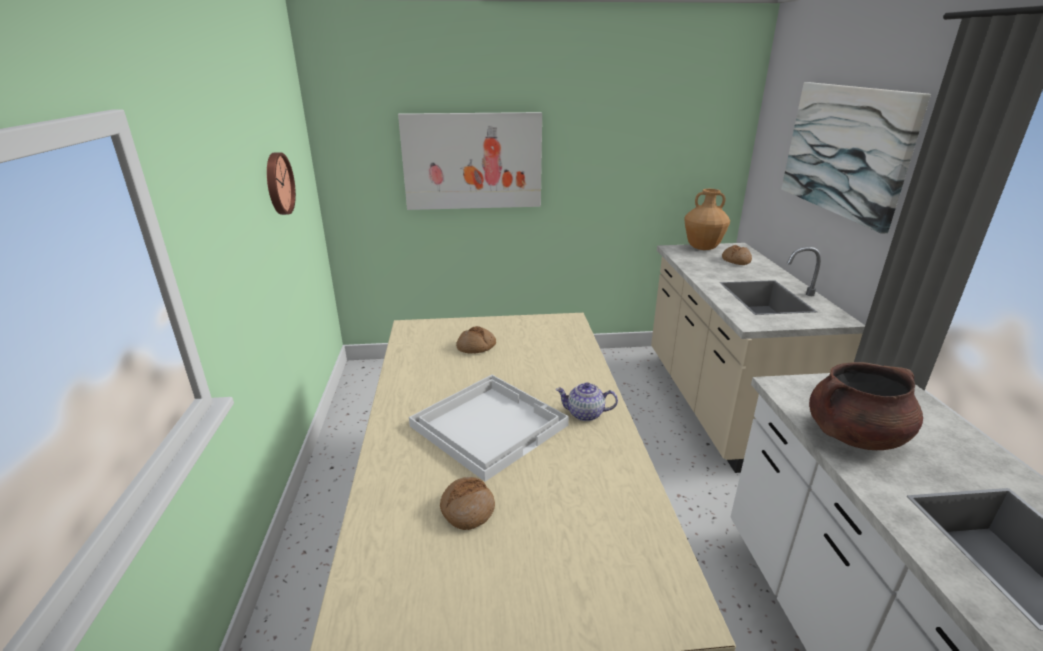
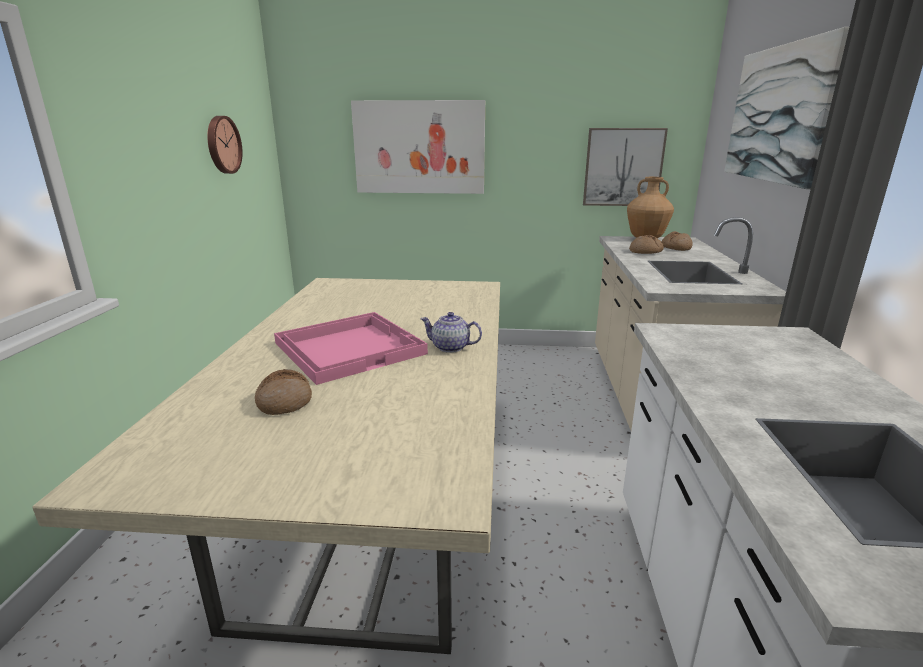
camera: 10 degrees right, 5 degrees down
white tray [409,375,569,481] -> pink tray [274,312,428,385]
bread [456,326,496,353] -> bread moved to [629,235,664,254]
brown cooking pot [809,362,923,450] -> none
none -> picture [583,128,668,206]

